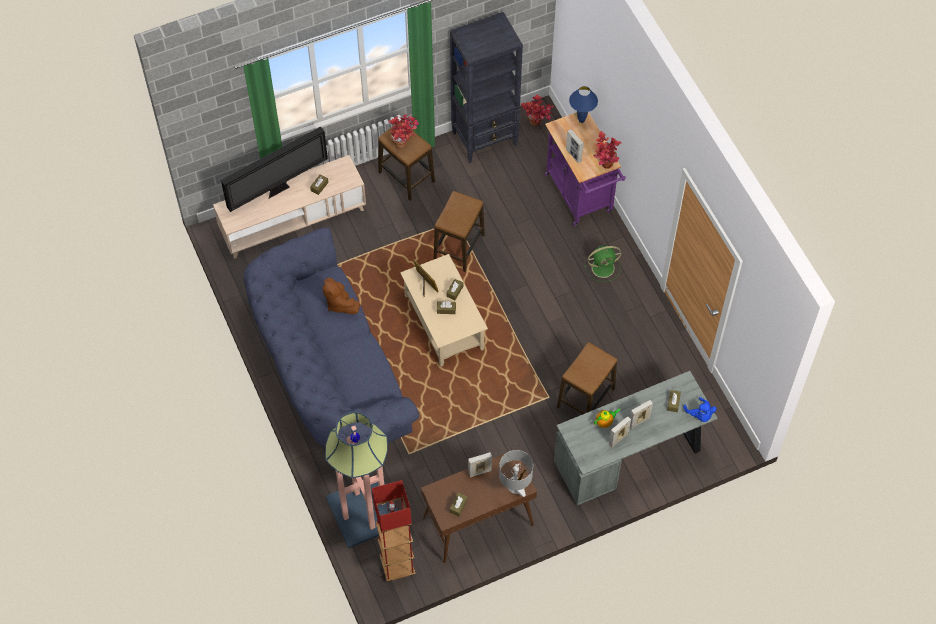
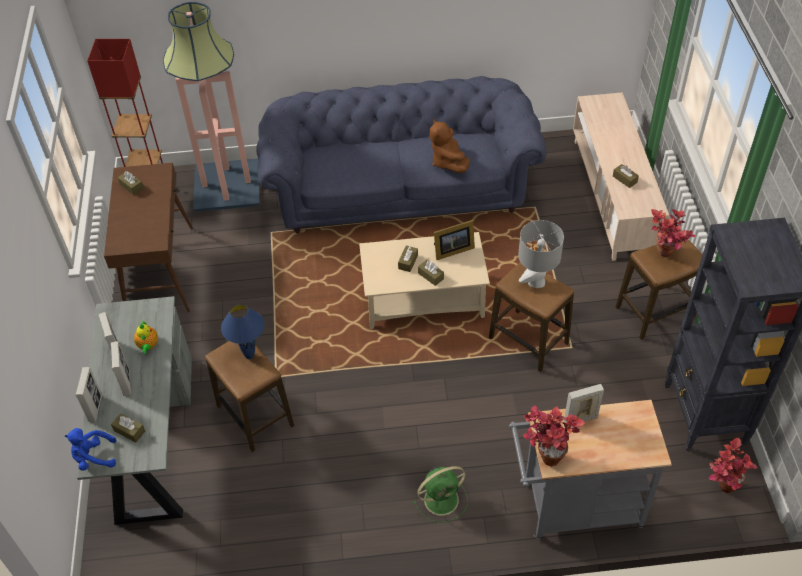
camera: 110 degrees right, 10 degrees down
television [221,126,328,212] -> none
brown plush toy [322,277,360,314] -> brown plush toy turned 90 degrees counterclockwise [430,118,470,173]
picture frame [468,452,492,478] -> picture frame moved to [75,367,102,422]
grey table lamp [499,450,533,497] -> grey table lamp moved to [518,220,564,288]
purple cart [545,112,626,226] -> grey cart [509,400,672,539]
blue table lamp [569,86,598,123] -> blue table lamp moved to [221,304,264,359]
green fan [584,245,621,282] -> green fan turned 120 degrees counterclockwise [413,466,468,523]

